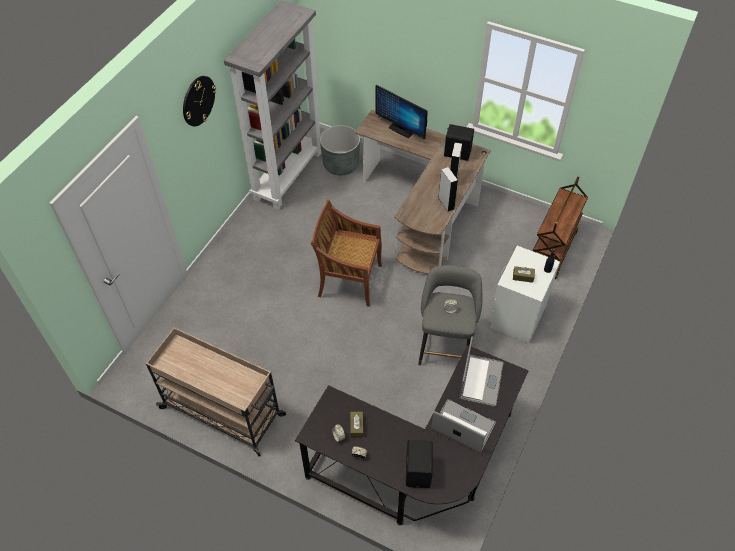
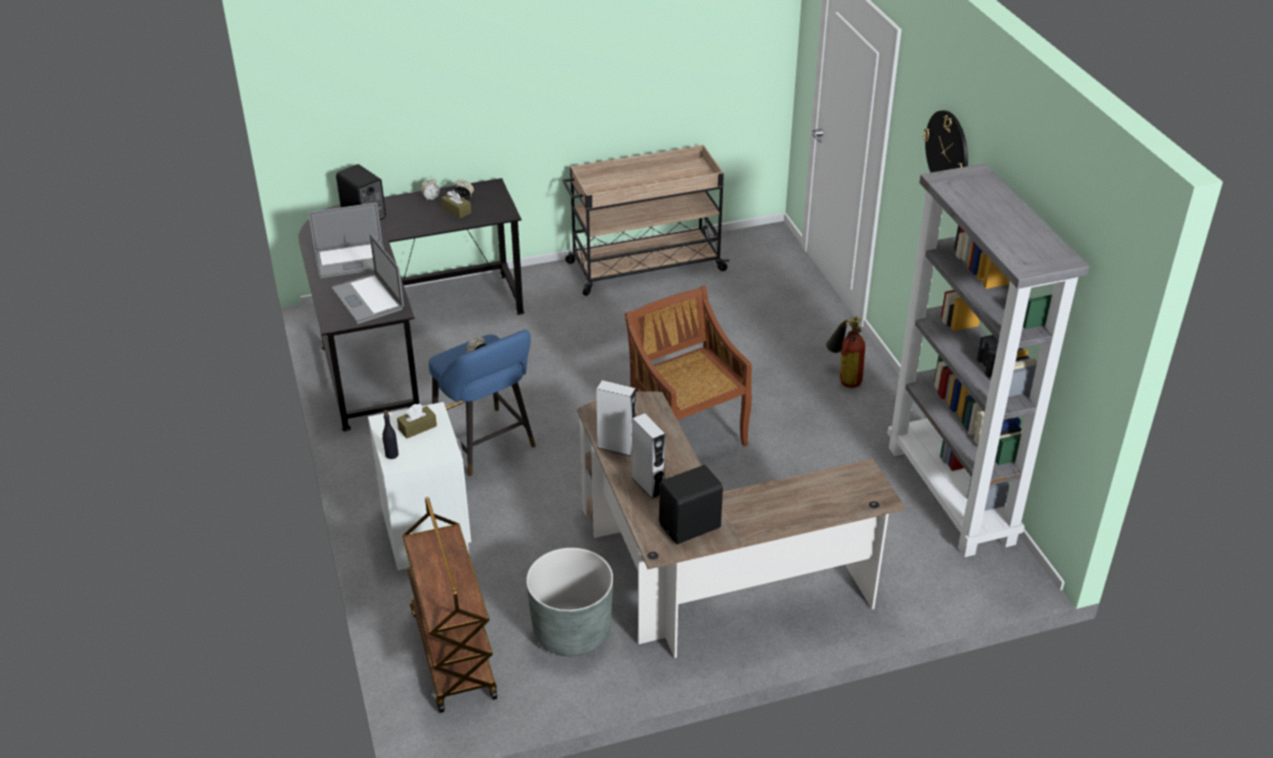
camera: 135 degrees right, 15 degrees down
brown chair [311,199,382,307] -> brown chair turned 90 degrees counterclockwise [625,286,752,447]
grey planter [320,125,360,175] -> grey planter moved to [526,548,613,656]
monitor [375,85,427,139] -> none
grey stool [418,265,482,366] -> blue stool [429,330,536,476]
none -> fire extinguisher [826,316,865,388]

